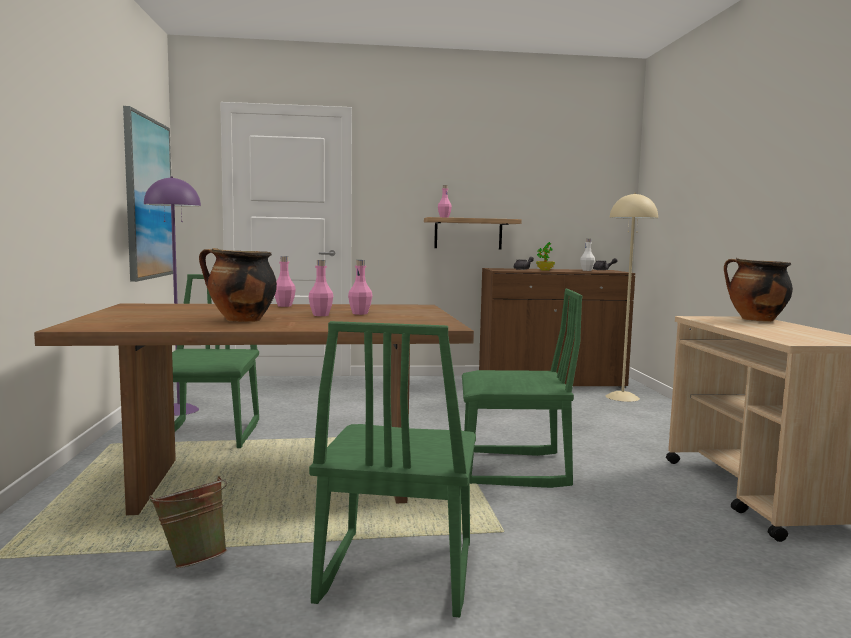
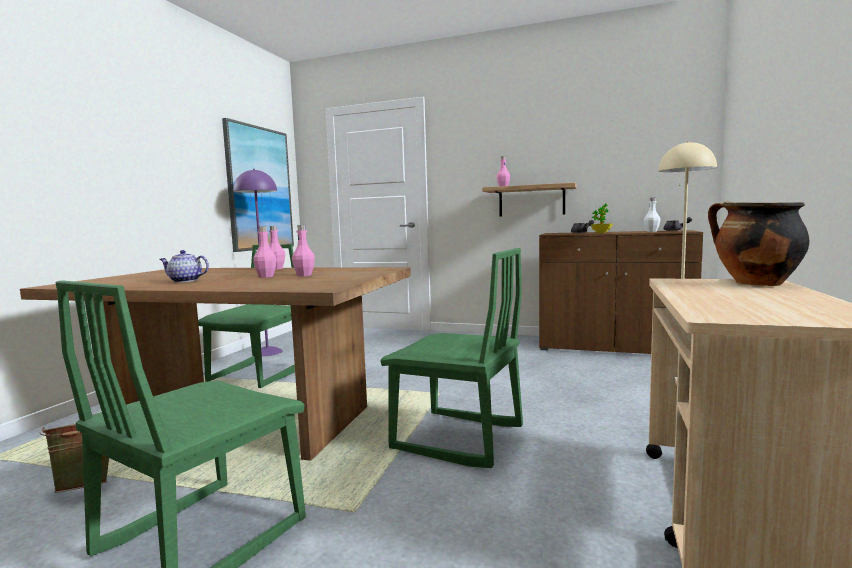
camera: 25 degrees right, 0 degrees up
cooking pot [199,248,277,322] -> teapot [160,250,209,282]

